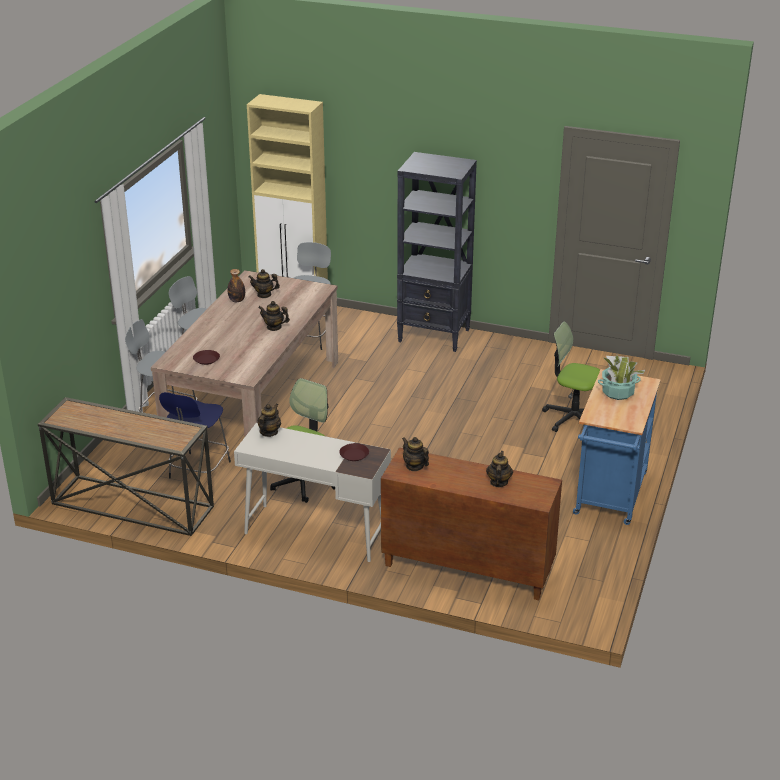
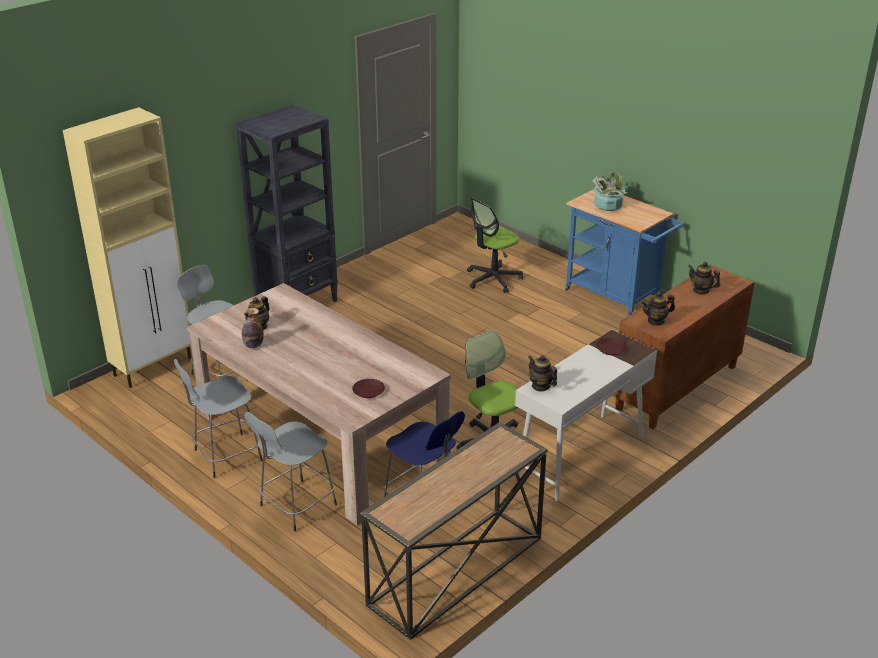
camera: 65 degrees left, 0 degrees up
teapot [258,301,290,331] -> none

